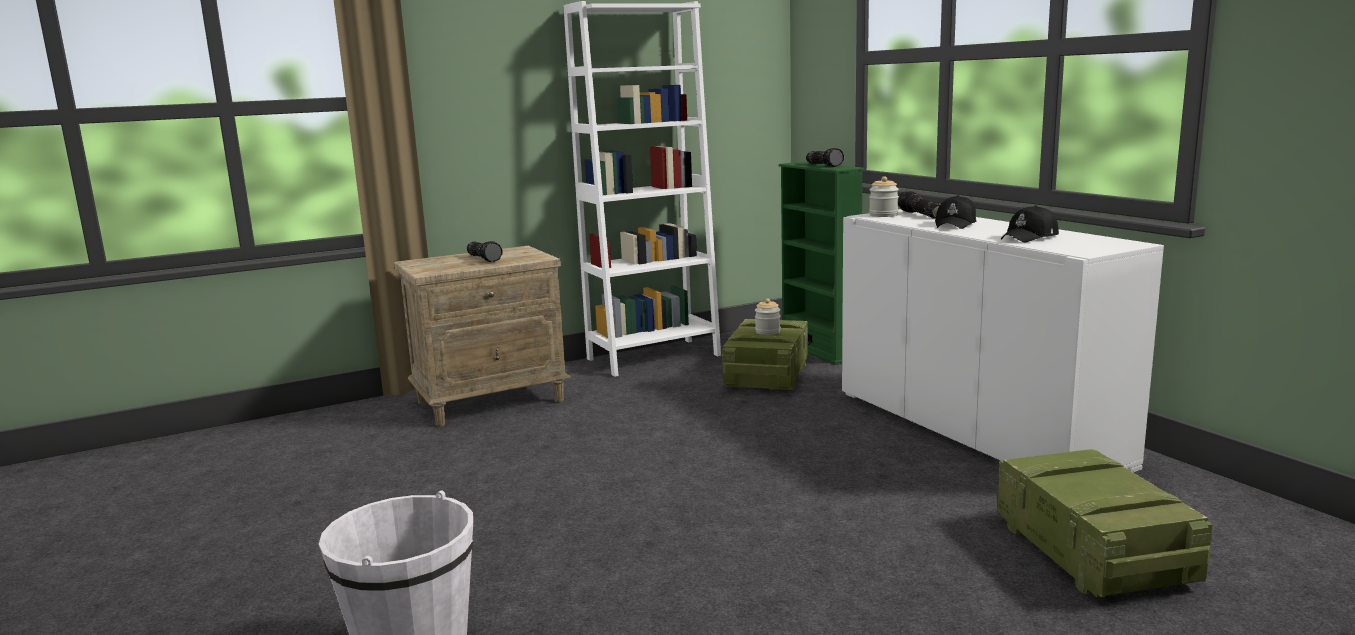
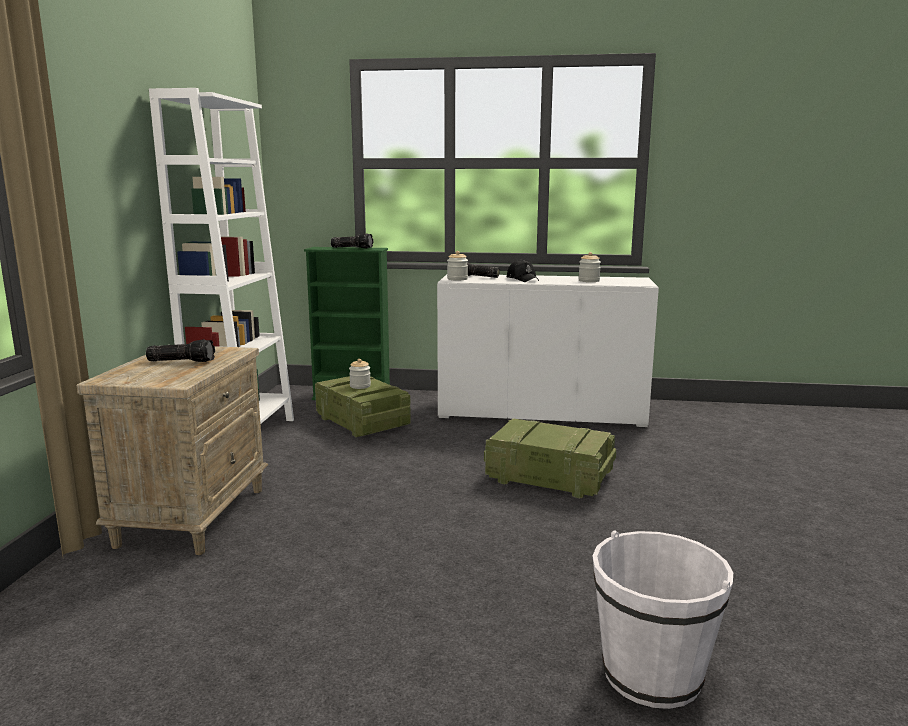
camera: 55 degrees left, 0 degrees up
crate [998,449,1213,597] -> crate moved to [484,419,616,498]
black cap [1001,205,1059,242] -> jar [578,252,601,282]

